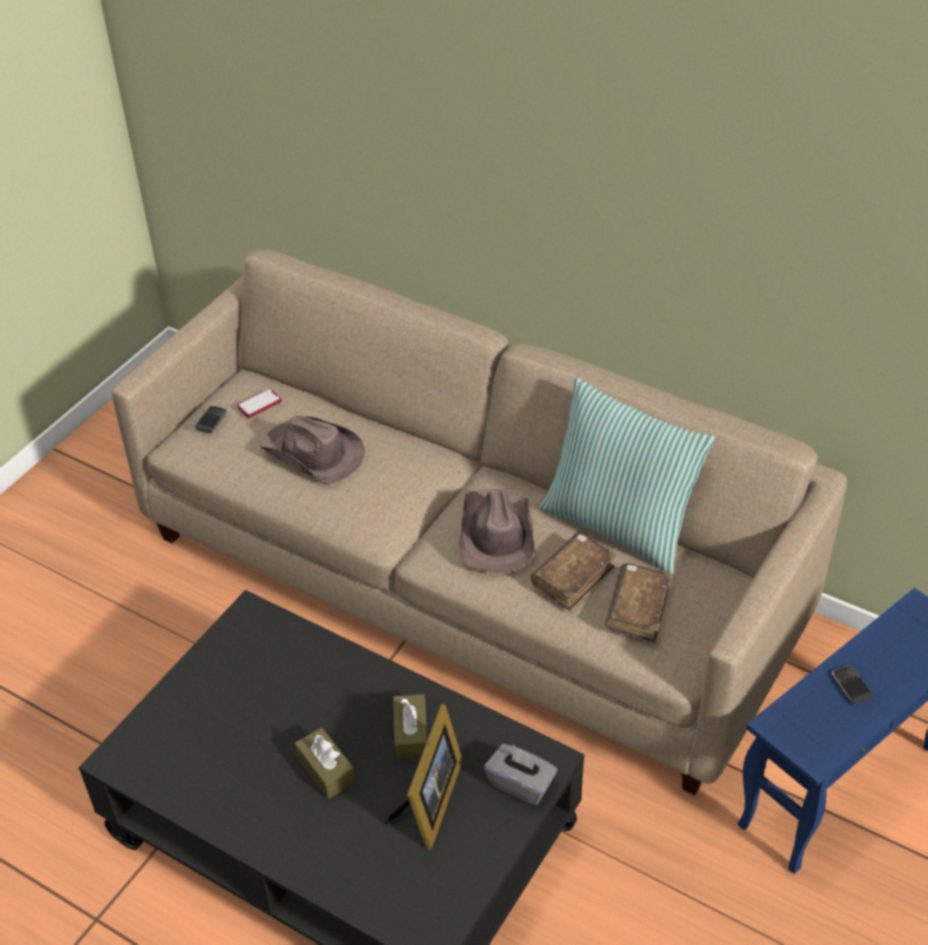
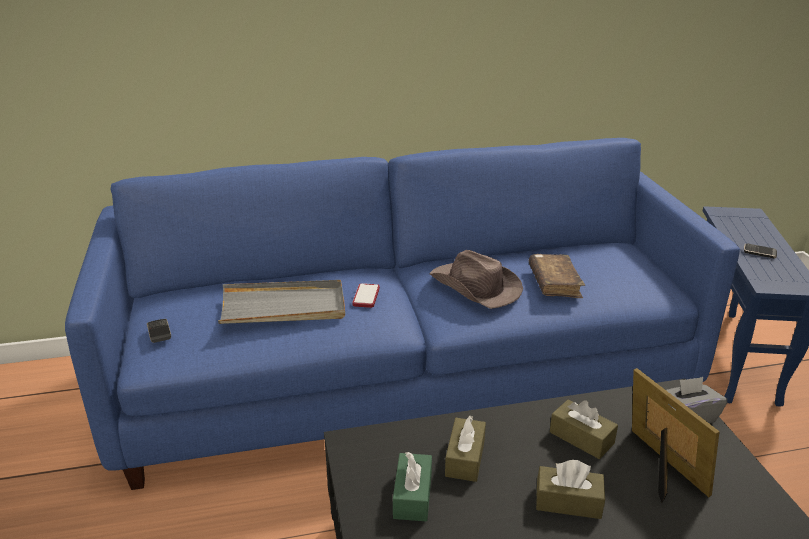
camera: 45 degrees left, 15 degrees down
beige sofa [112,249,847,795] -> blue sofa [65,138,740,490]
phone [237,388,282,418] -> phone moved to [353,283,380,308]
brown hat [260,415,365,484] -> grey tray [218,280,345,324]
pillow [540,377,716,575] -> none
brown book [605,563,672,643] -> none
none -> green tissue box [393,452,432,522]
none -> brown tissue box [445,416,486,482]

